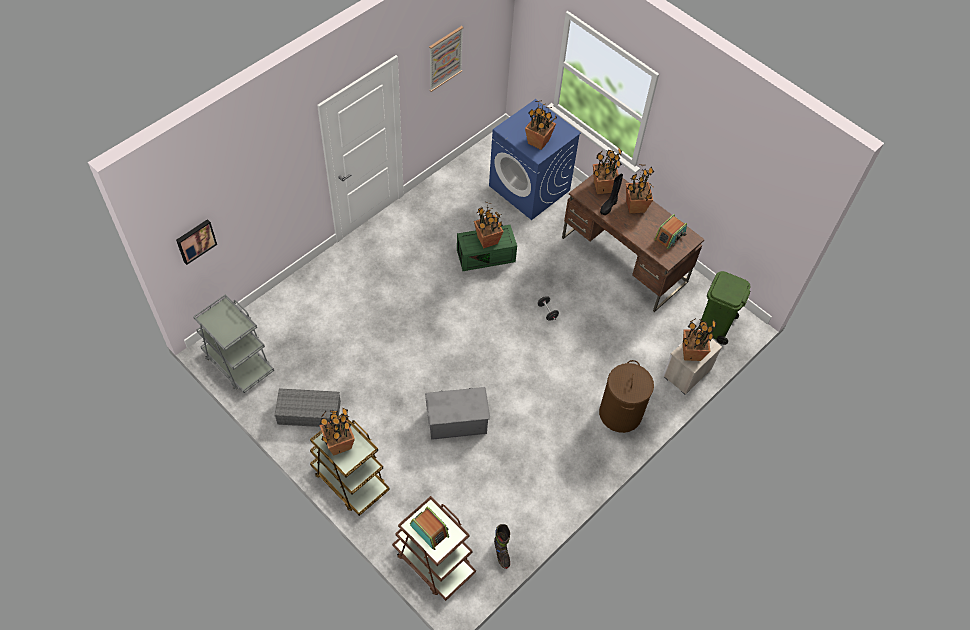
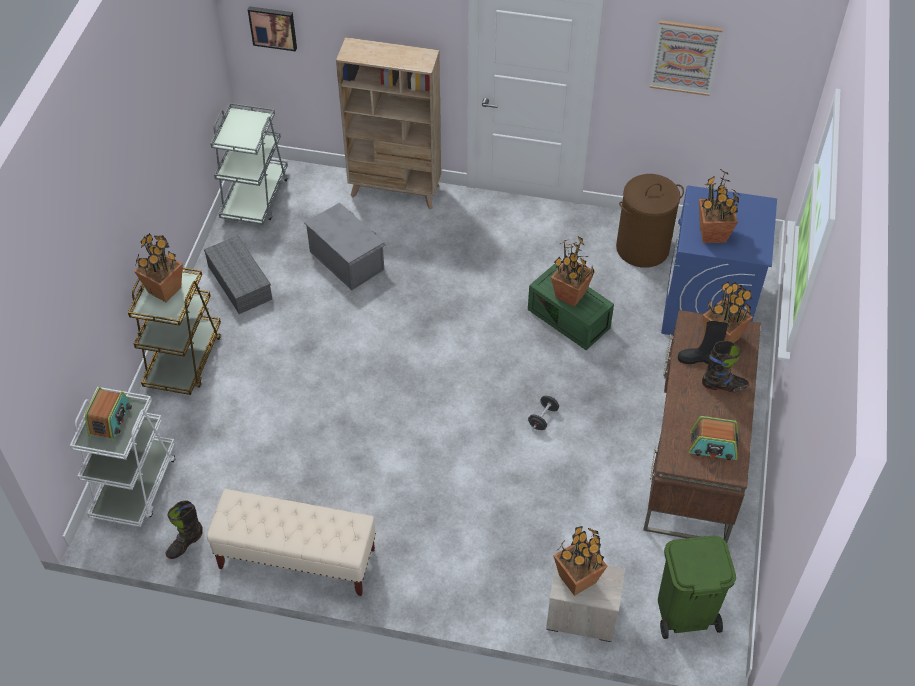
camera: 60 degrees right, 5 degrees down
brown cart [392,496,476,601] -> white cart [70,387,176,527]
grey storage box [425,387,490,440] -> grey storage box moved to [304,203,387,290]
brown laundry basket [599,360,654,433] -> brown laundry basket moved to [616,174,684,268]
potted plant [626,164,654,214] -> black boot [702,341,749,392]
none -> beige bench [207,489,376,596]
none -> beige bookcase [336,37,441,209]

